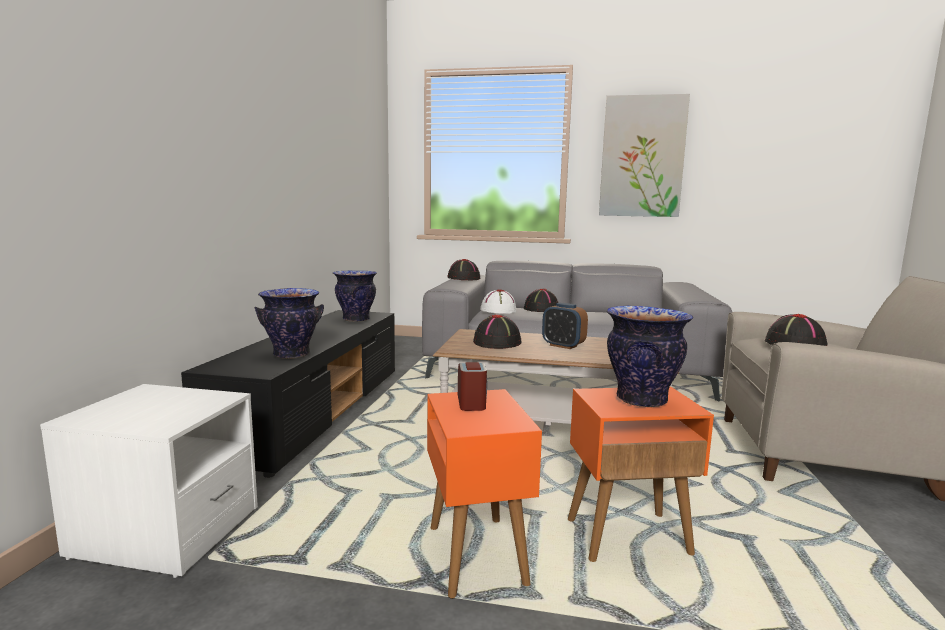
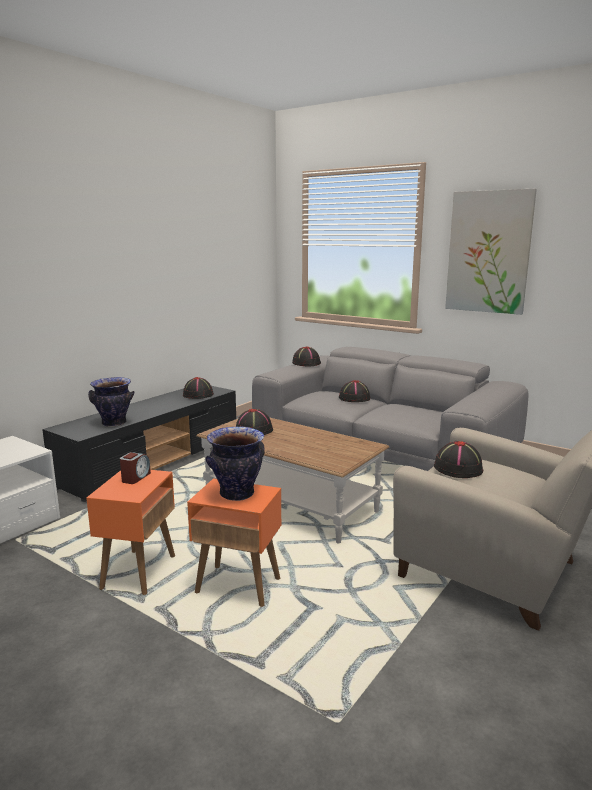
camera: 25 degrees right, 5 degrees up
vase [333,271,377,322] -> black hat [183,377,214,399]
white hat [480,289,517,314] -> none
alarm clock [542,303,588,349] -> none

